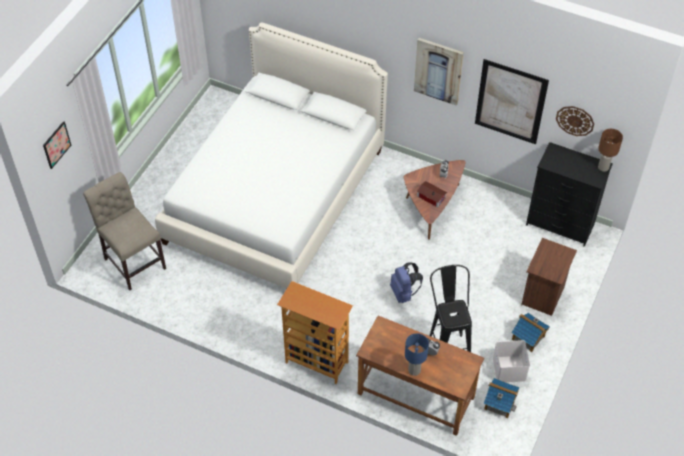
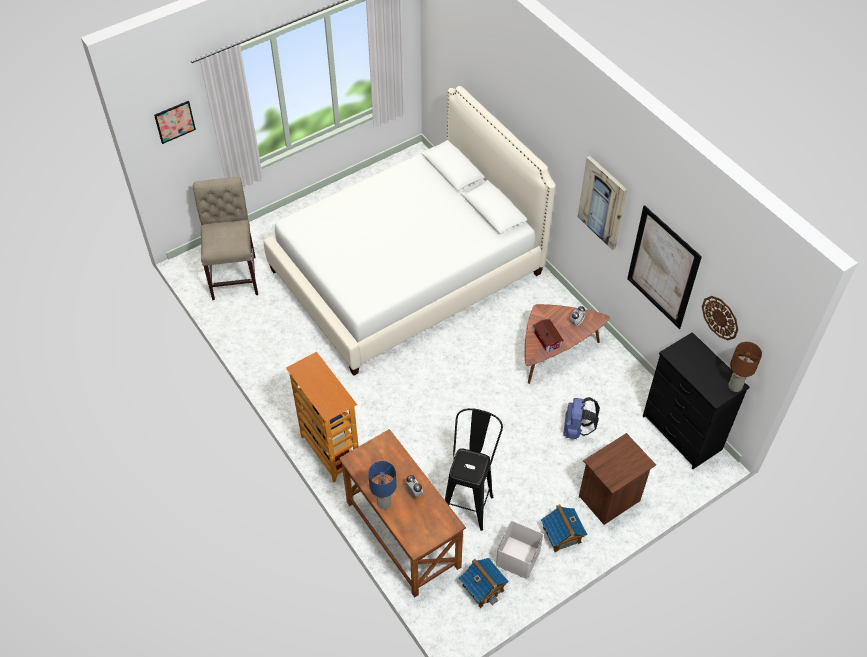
camera: 30 degrees right, 0 degrees up
blue backpack [390,262,423,303] -> blue backpack moved to [563,397,600,439]

